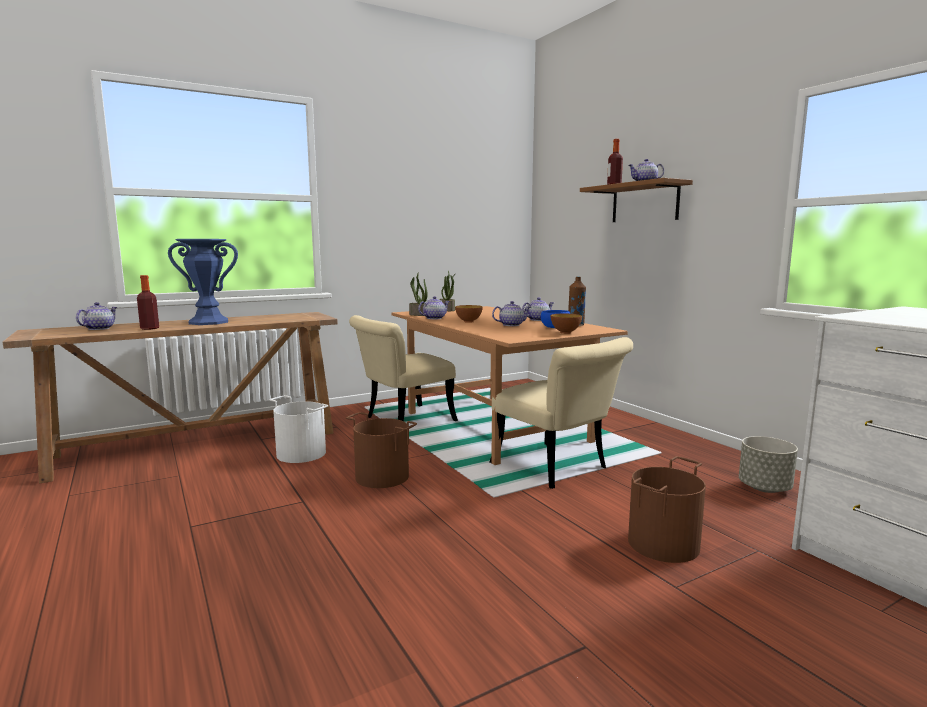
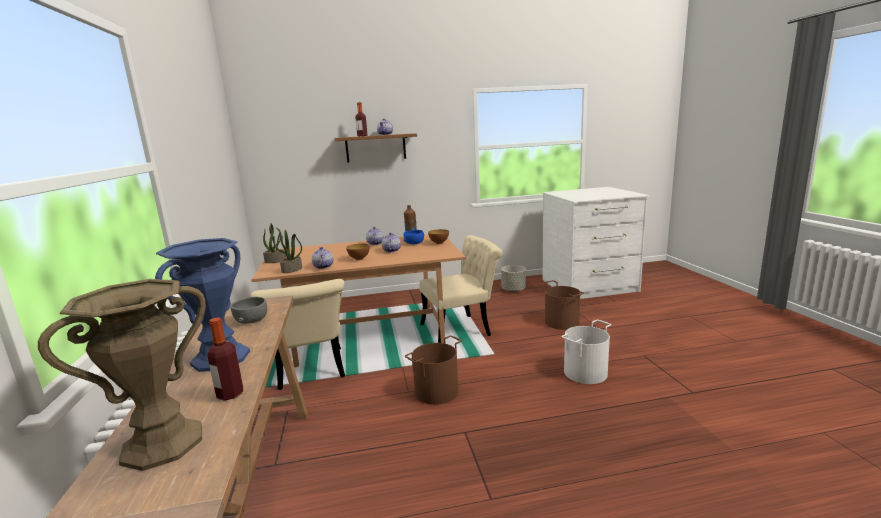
camera: 70 degrees left, 5 degrees up
teapot [76,302,118,330] -> brown vase [38,279,206,471]
white bucket [270,395,328,463] -> white bucket moved to [562,320,611,384]
none -> grey bowl [231,297,267,324]

